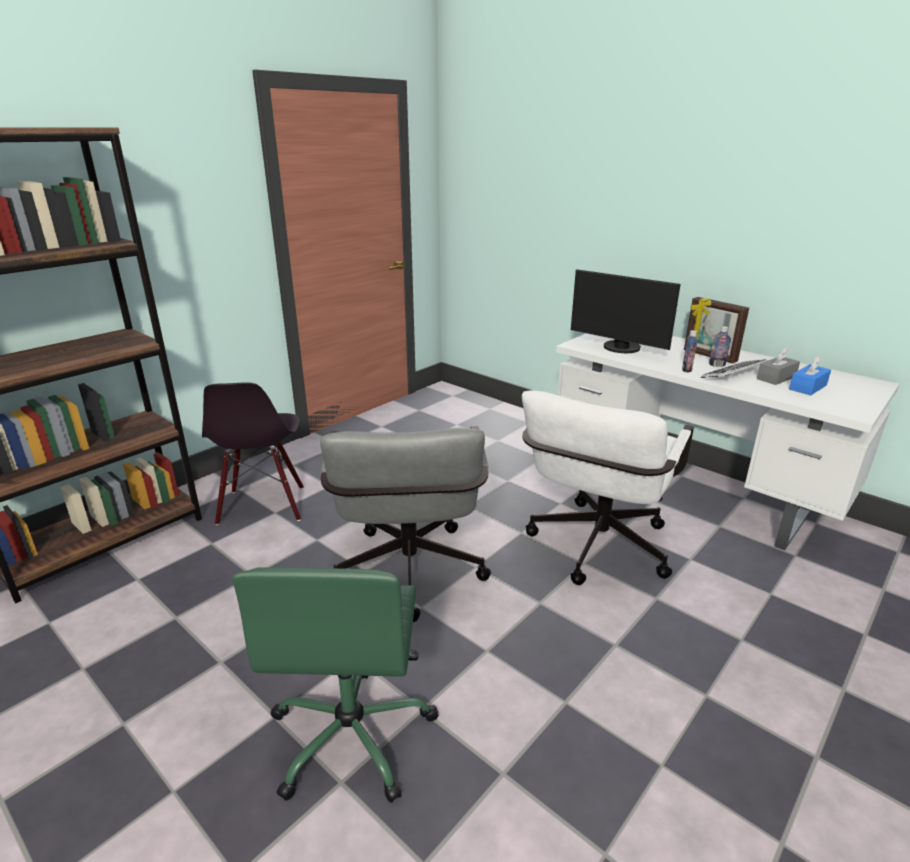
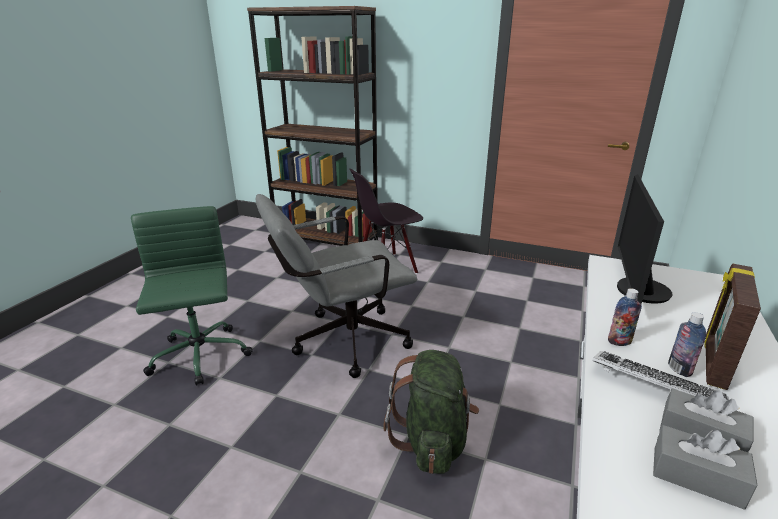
camera: 70 degrees right, 0 degrees up
green office chair [232,567,439,803] -> green office chair turned 90 degrees clockwise [131,206,253,386]
white office chair [522,390,694,585] -> green backpack [383,350,479,474]
blue tissue box [789,356,831,396] -> grey tissue box [653,425,758,510]

